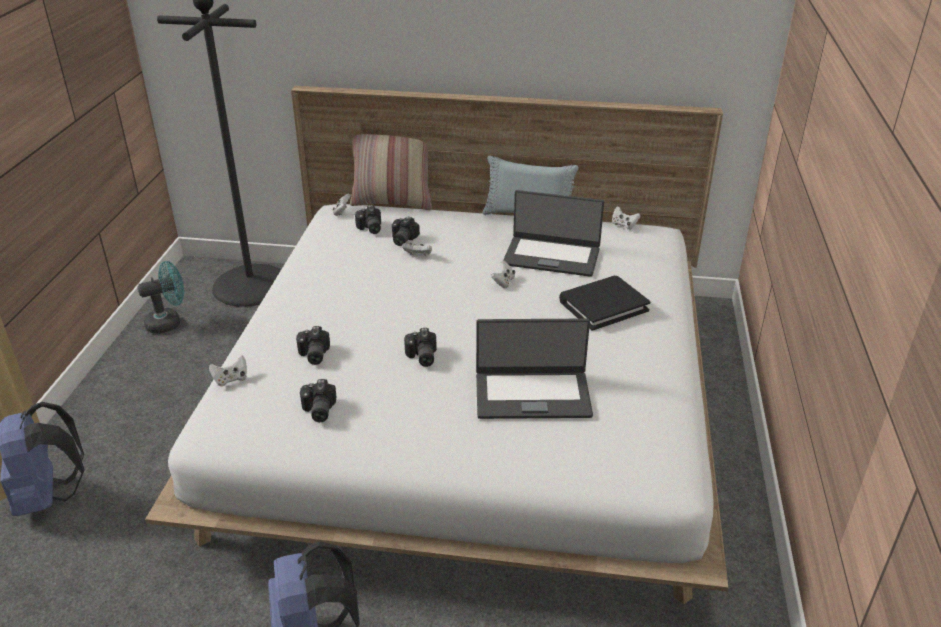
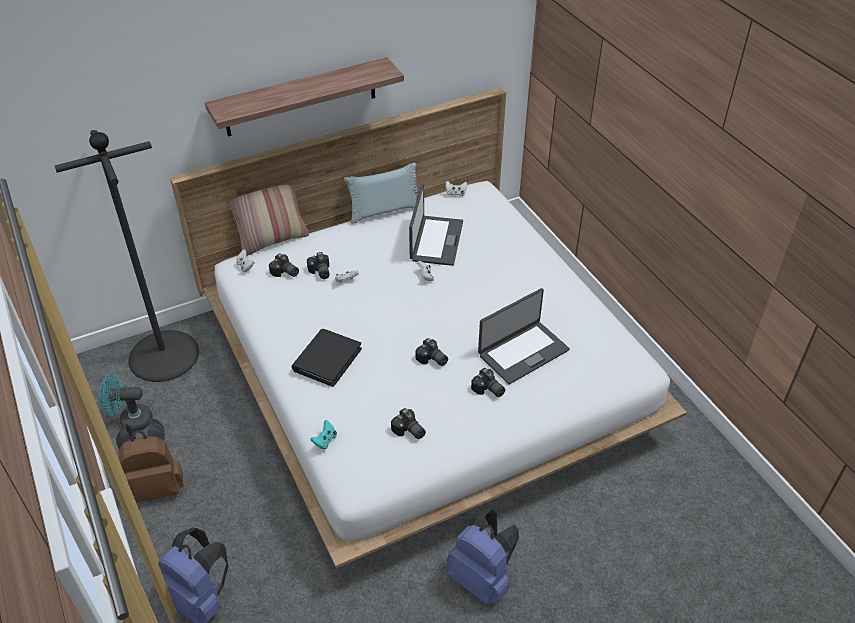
camera: 35 degrees left, 10 degrees up
turquoise fan [137,261,184,334] -> turquoise fan turned 120 degrees counterclockwise [99,373,153,432]
white game controller [209,356,247,386] -> turquoise game controller [310,420,337,450]
camera [296,326,330,365] -> camera moved to [471,368,505,397]
laptop [503,190,604,277] -> laptop turned 60 degrees counterclockwise [409,184,463,266]
black book [559,276,651,331] -> black book moved to [292,329,362,387]
none -> brown backpack [116,418,184,503]
none -> shelf [205,57,404,137]

